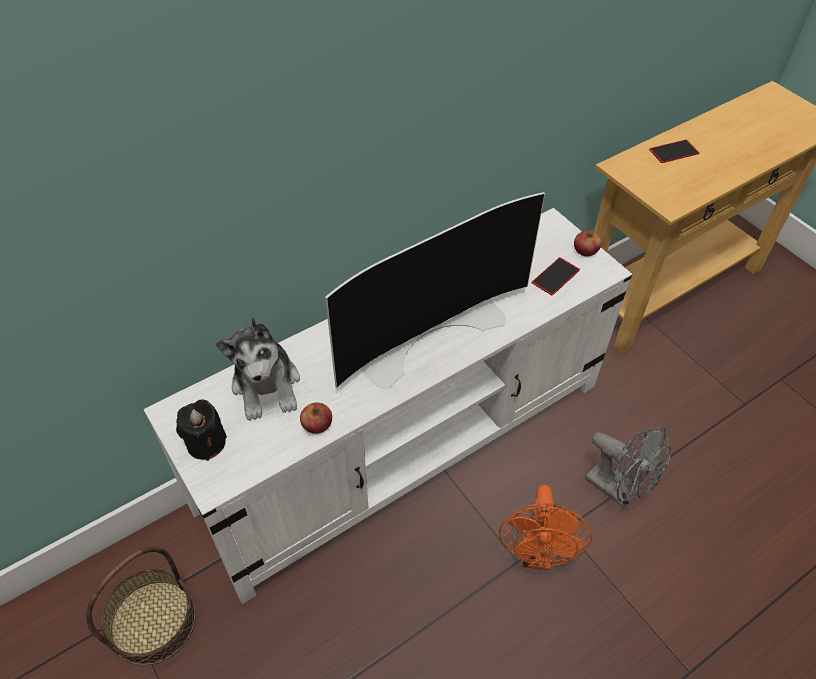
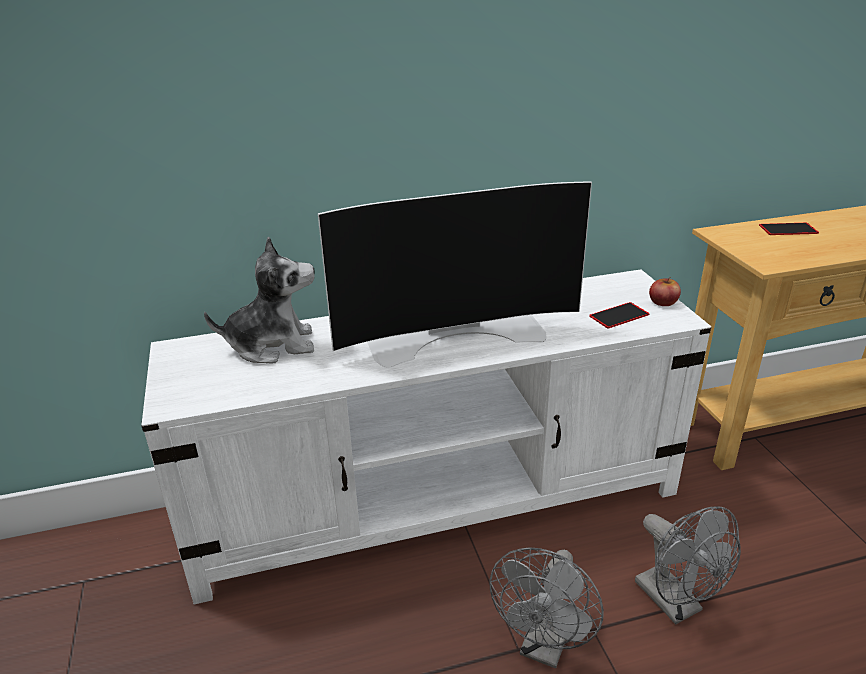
camera: 20 degrees right, 20 degrees down
basket [86,547,196,666] -> none
black candle [176,399,227,461] -> none
plush toy [216,317,300,421] -> plush toy turned 105 degrees counterclockwise [204,236,315,364]
apple [300,403,332,434] -> none
orange fan [499,485,592,570] -> grey fan [489,547,604,668]

